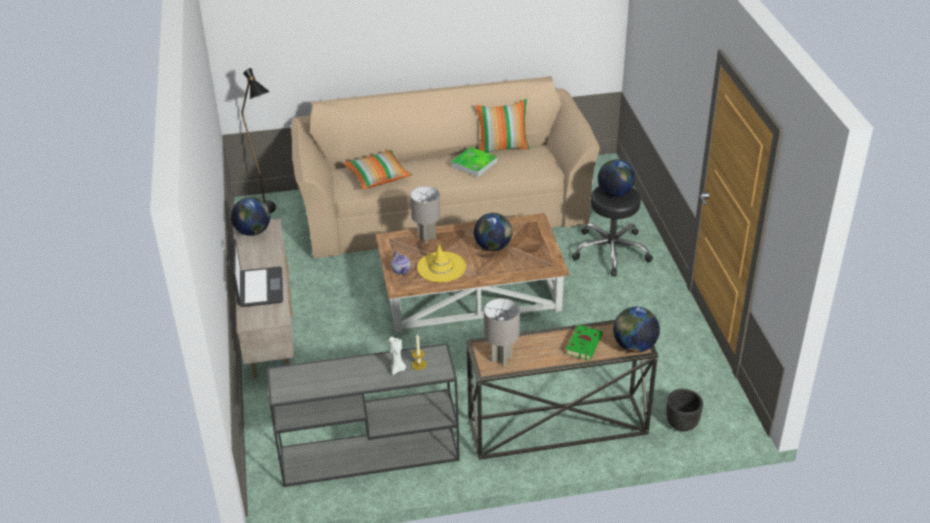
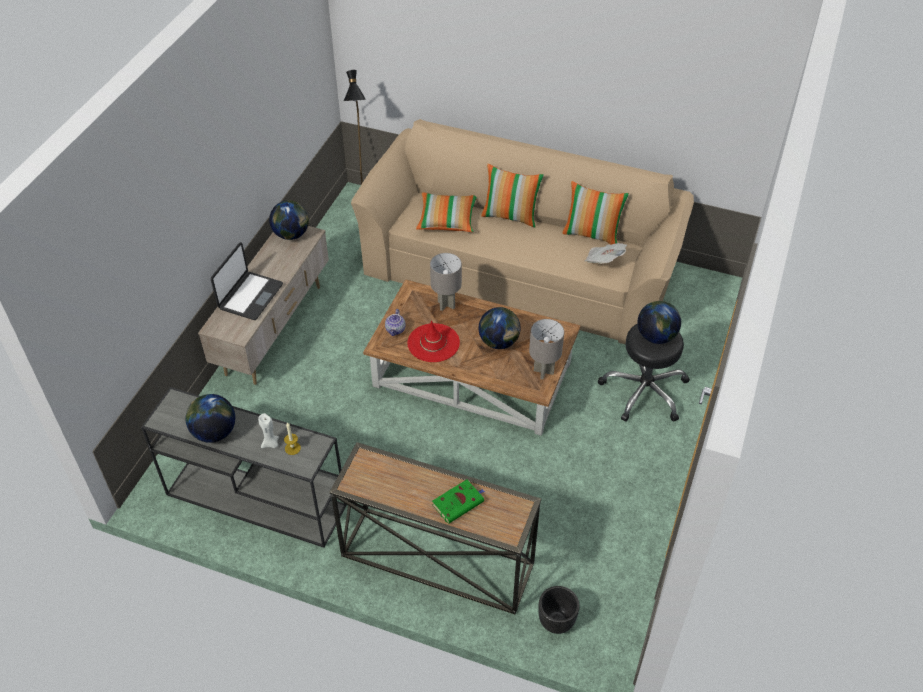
camera: 30 degrees right, 10 degrees up
yellow hat [417,244,466,282] -> red hat [408,321,460,362]
tray [451,147,497,177] -> none
grey table lamp [484,298,520,367] -> grey table lamp moved to [529,319,564,379]
globe [613,307,660,353] -> globe moved to [185,394,235,443]
none -> pillow [481,164,544,227]
none -> newspaper [585,243,627,264]

